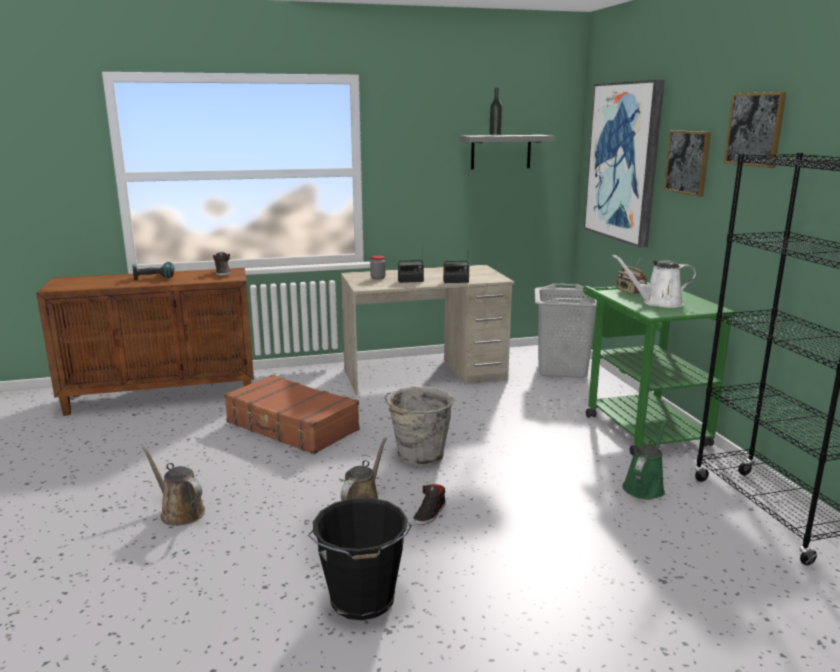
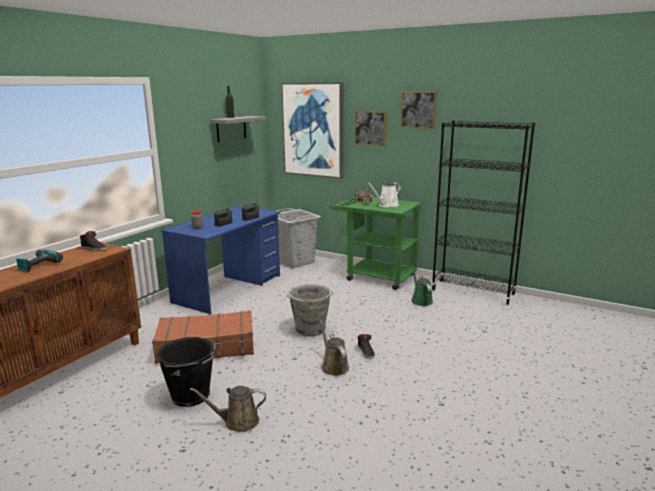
camera: 45 degrees left, 0 degrees up
black bucket [308,498,412,620] -> black bucket moved to [157,337,215,407]
beige desk [341,265,514,395] -> blue desk [161,206,280,314]

